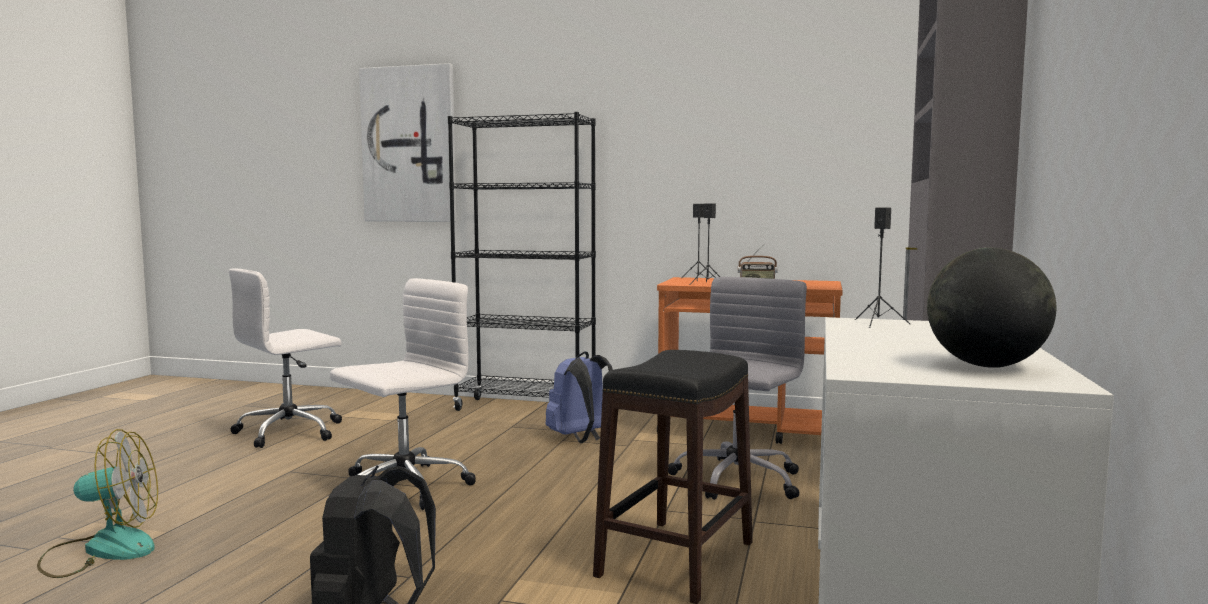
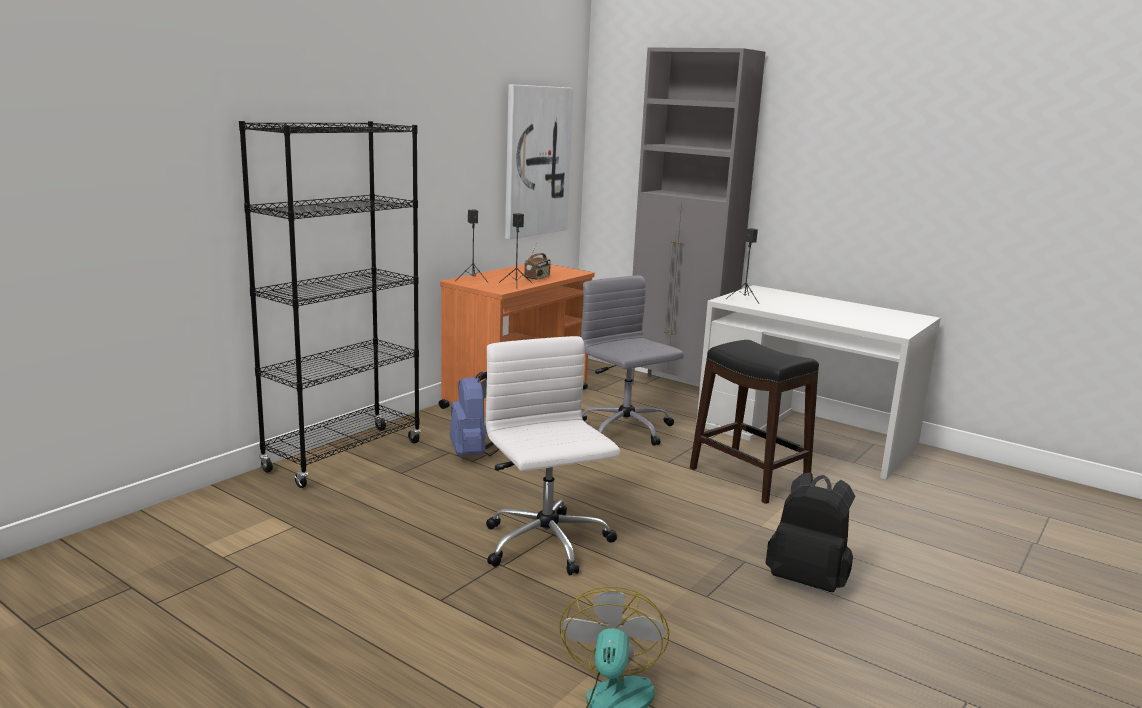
camera: 70 degrees left, 10 degrees up
white office chair [229,268,342,448] -> none
picture [359,63,456,222] -> picture moved to [505,84,573,239]
globe [927,248,1057,368] -> none

